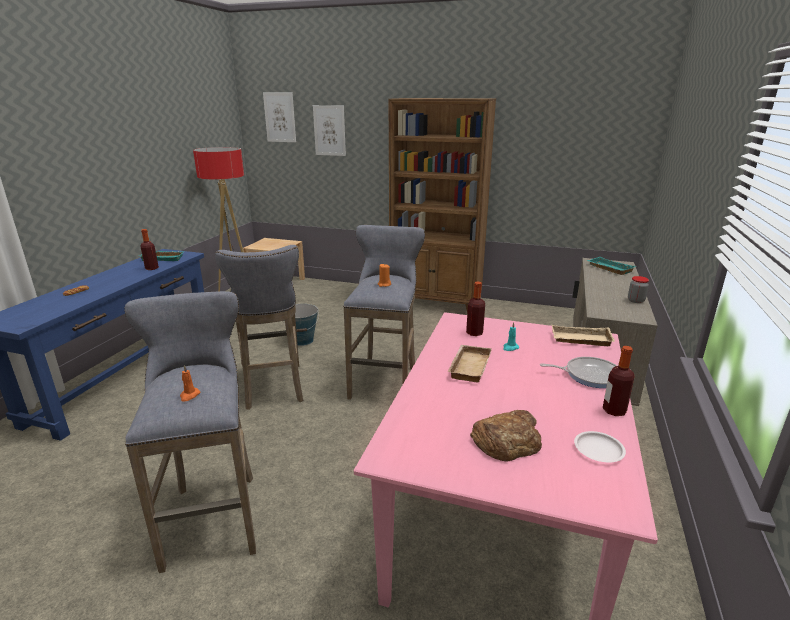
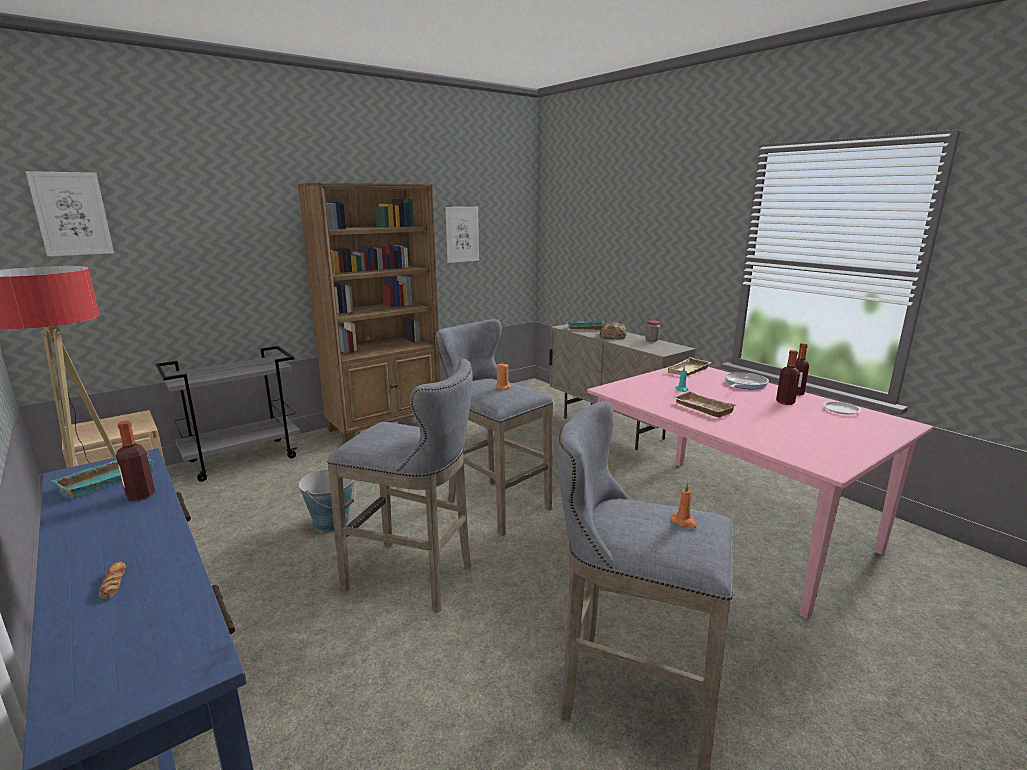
camera: 55 degrees left, 5 degrees down
picture [313,105,346,156] -> picture moved to [445,207,479,263]
bottle [466,281,485,336] -> bottle moved to [776,350,800,405]
bread [470,410,542,462] -> bread moved to [600,322,627,339]
none -> grey cart [156,346,300,482]

